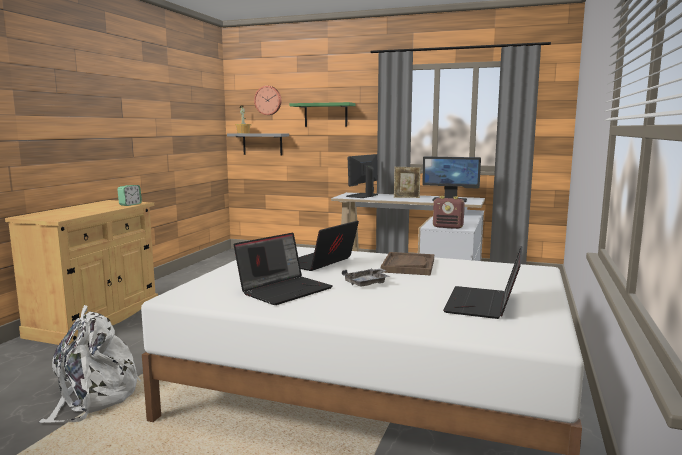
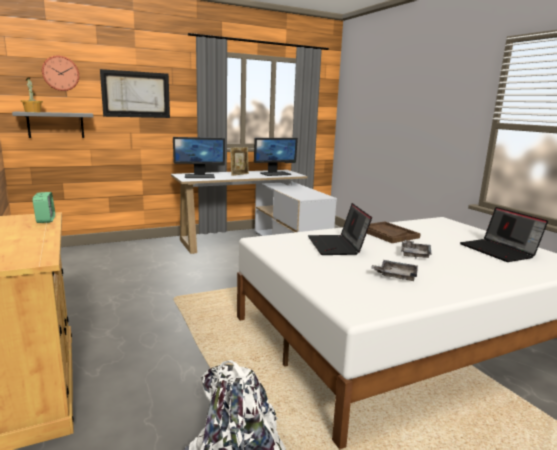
camera: 45 degrees left, 5 degrees up
laptop [234,233,332,305] -> grey tray [371,260,418,281]
green shelf [290,102,356,127] -> picture [100,69,170,118]
monitor [346,154,378,198] -> monitor turned 90 degrees counterclockwise [173,137,225,178]
radio [433,196,465,229] -> none

